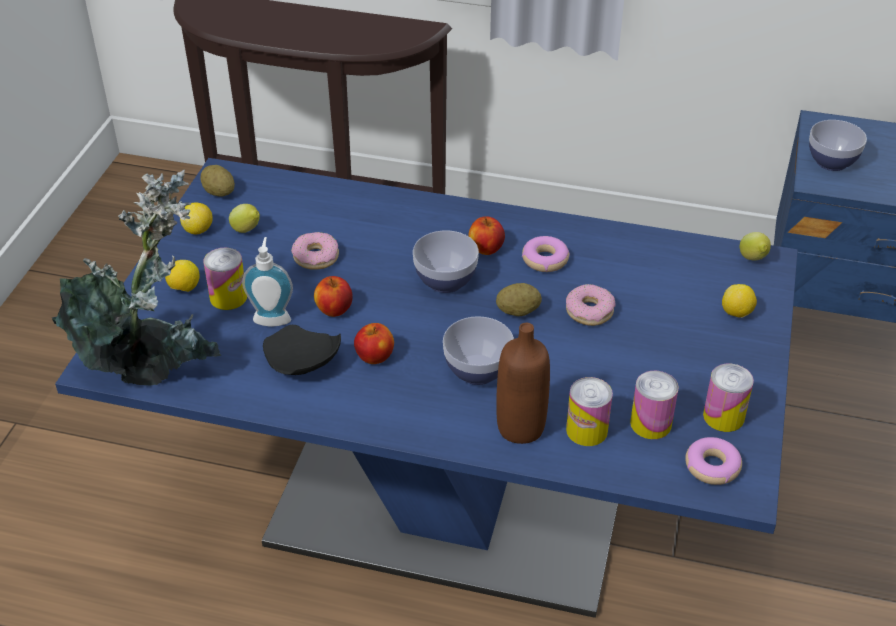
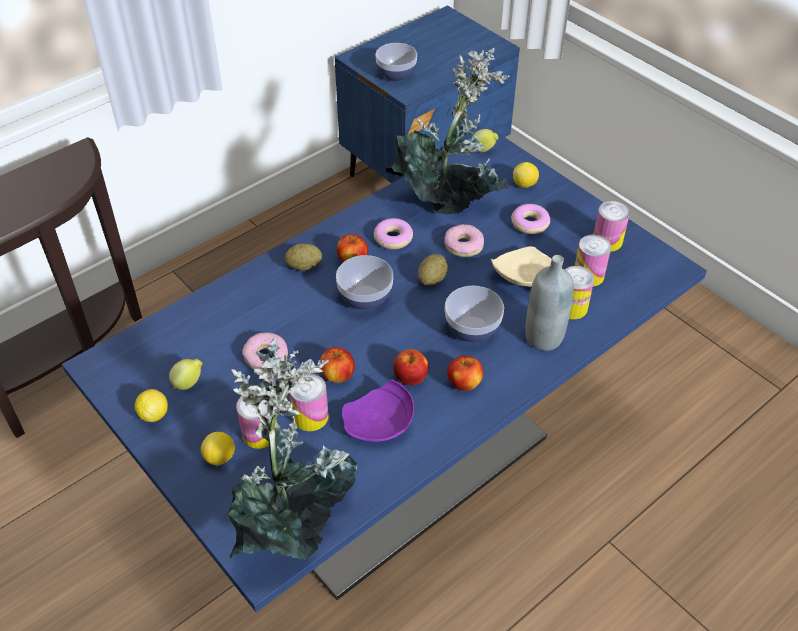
camera: 55 degrees left, 5 degrees up
potato [200,165,235,196] -> potato moved to [285,243,322,271]
soap dispenser [242,237,293,327] -> can [290,374,329,431]
black plate [263,325,341,375] -> purple plate [342,379,414,442]
brown bottle [496,323,550,444] -> grey bottle [525,255,574,351]
donut [685,437,742,485] -> donut moved to [511,204,550,234]
none -> potted plant [386,48,509,214]
none -> apple [447,356,483,391]
none -> beige plate [491,246,552,287]

